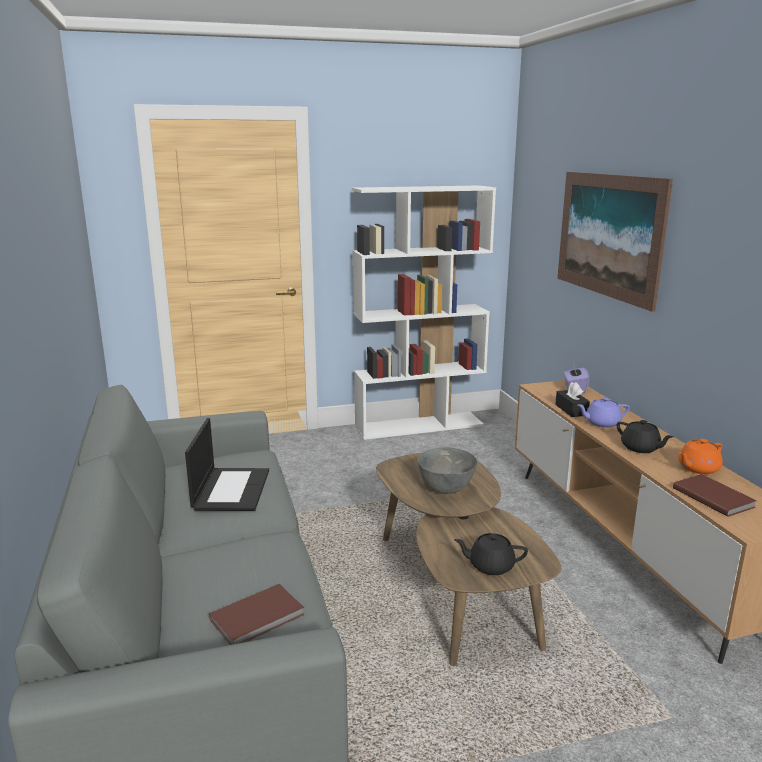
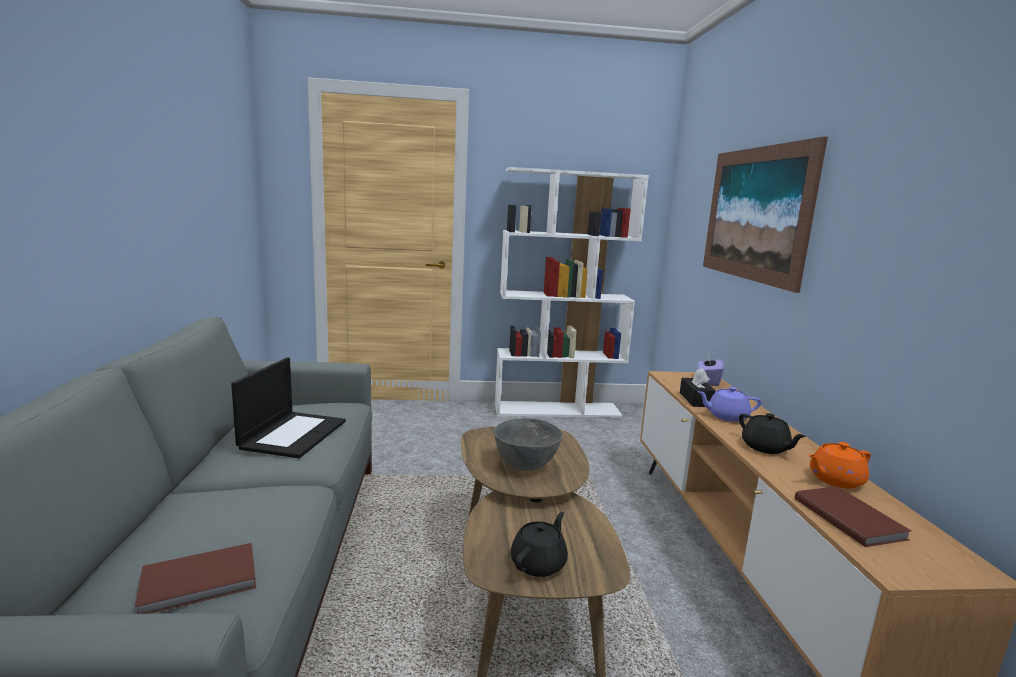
camera: 10 degrees right, 5 degrees down
black teapot [454,533,528,575] -> black teapot turned 105 degrees clockwise [511,512,568,577]

